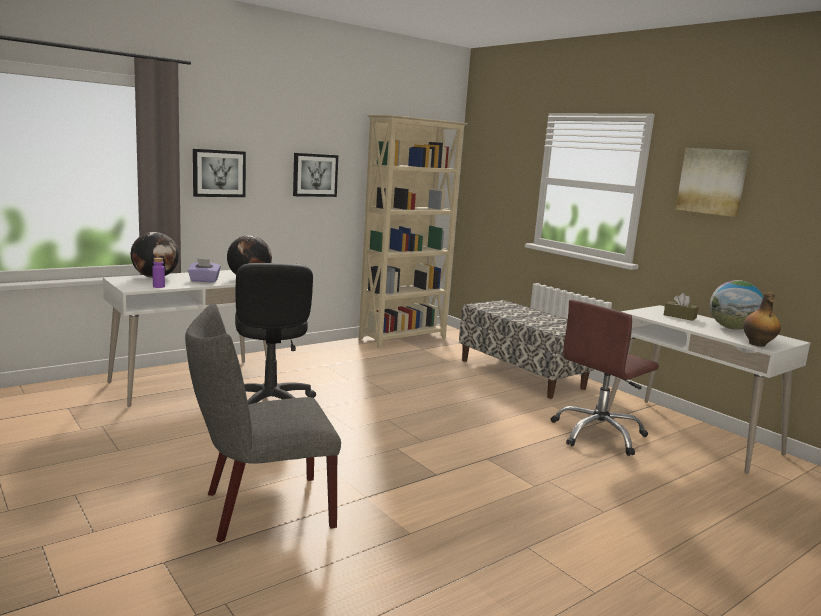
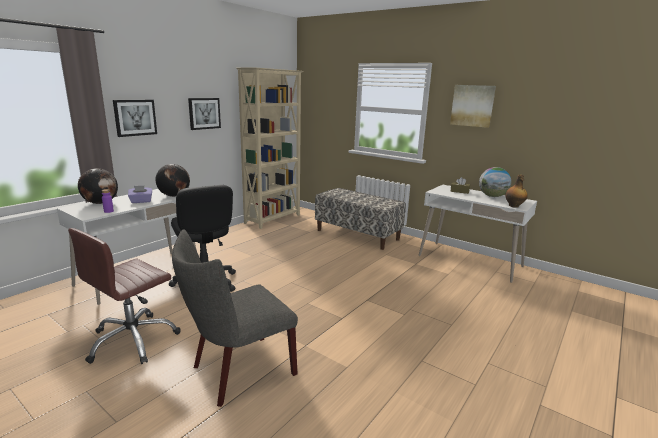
camera: 15 degrees left, 5 degrees up
brown office chair [551,299,659,456] -> brown office chair moved to [68,228,180,364]

